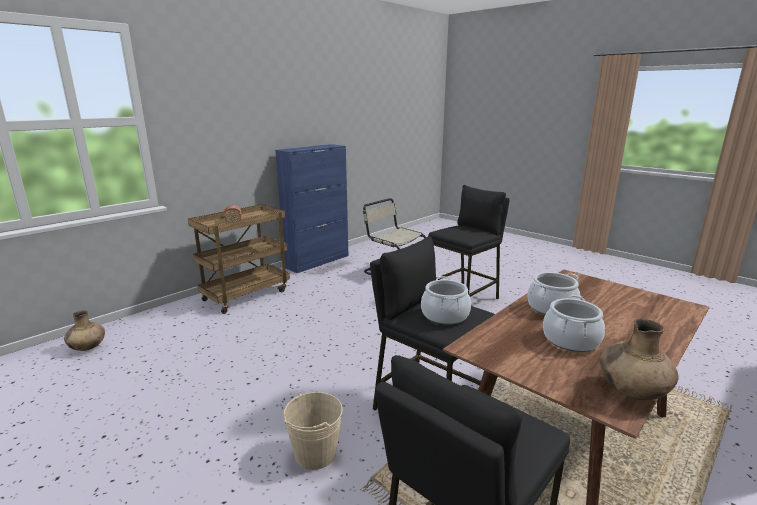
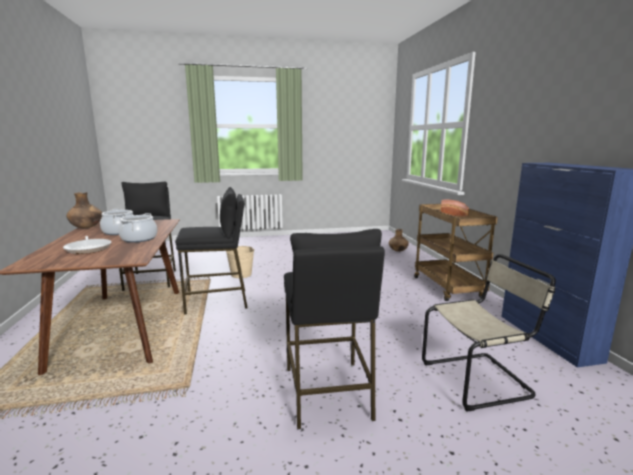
camera: 125 degrees right, 5 degrees down
cooking pot [421,276,471,325] -> none
none -> frying pan [63,236,111,254]

